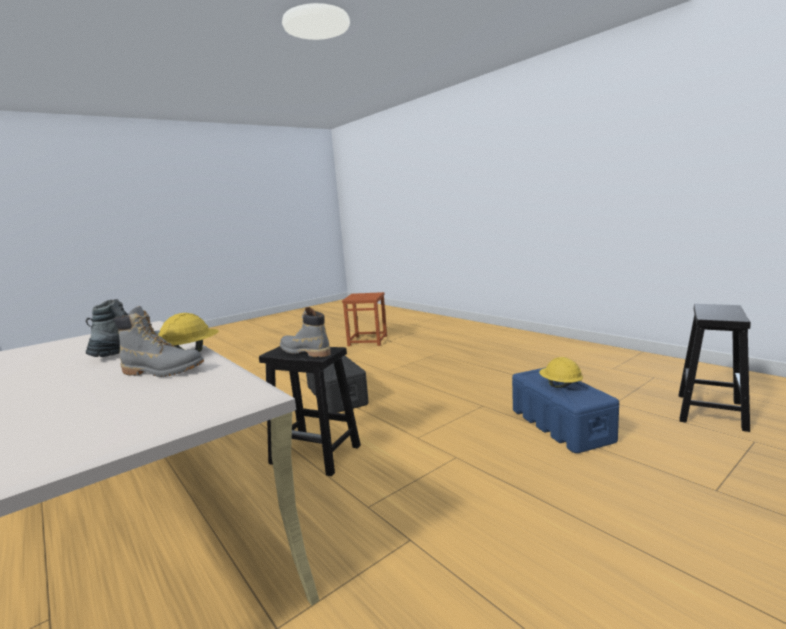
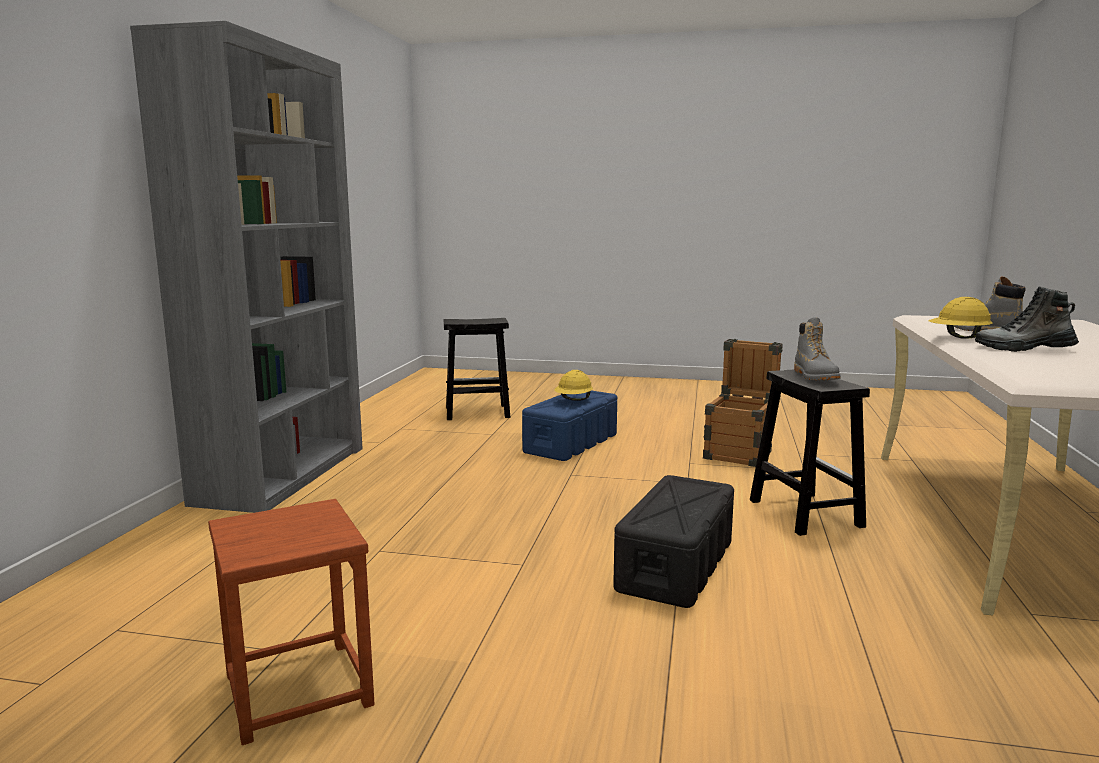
camera: 130 degrees left, 0 degrees up
none -> grey bookcase [130,21,363,513]
none -> crate [703,339,783,467]

